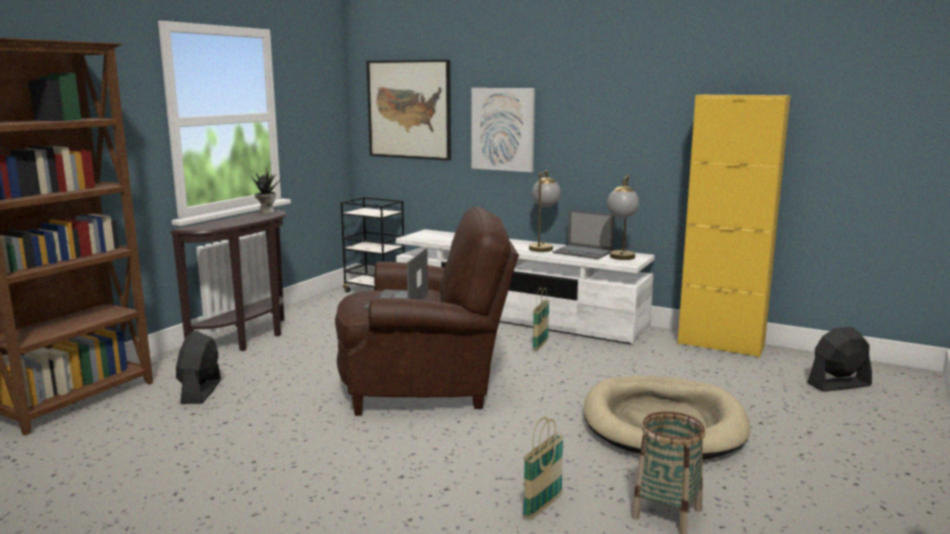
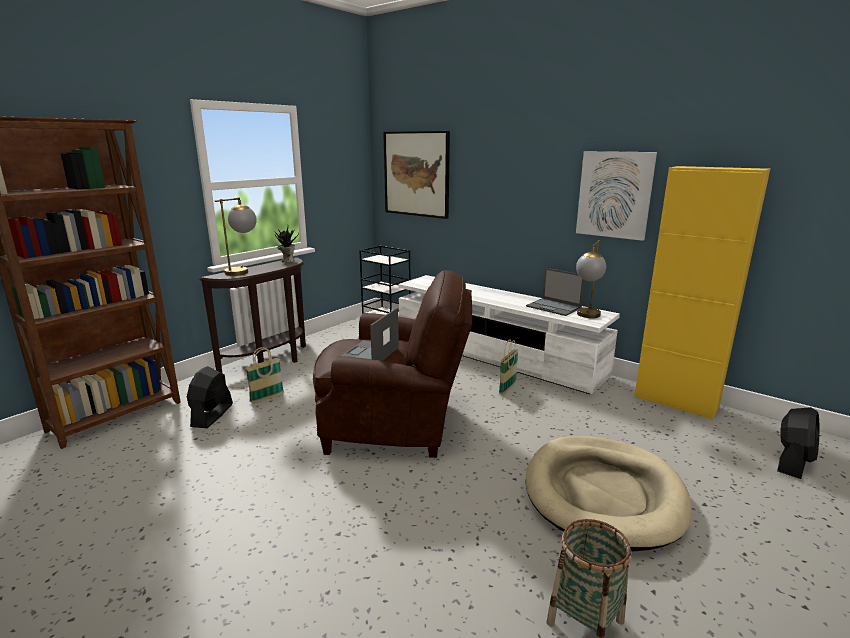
camera: 10 degrees right, 5 degrees up
picture [472,88,535,172] -> picture moved to [576,151,657,241]
basket [523,417,564,520] -> basket moved to [245,347,284,403]
table lamp [529,170,561,252] -> table lamp moved to [215,198,257,276]
black fan [807,327,872,392] -> black fan turned 135 degrees clockwise [777,407,820,479]

